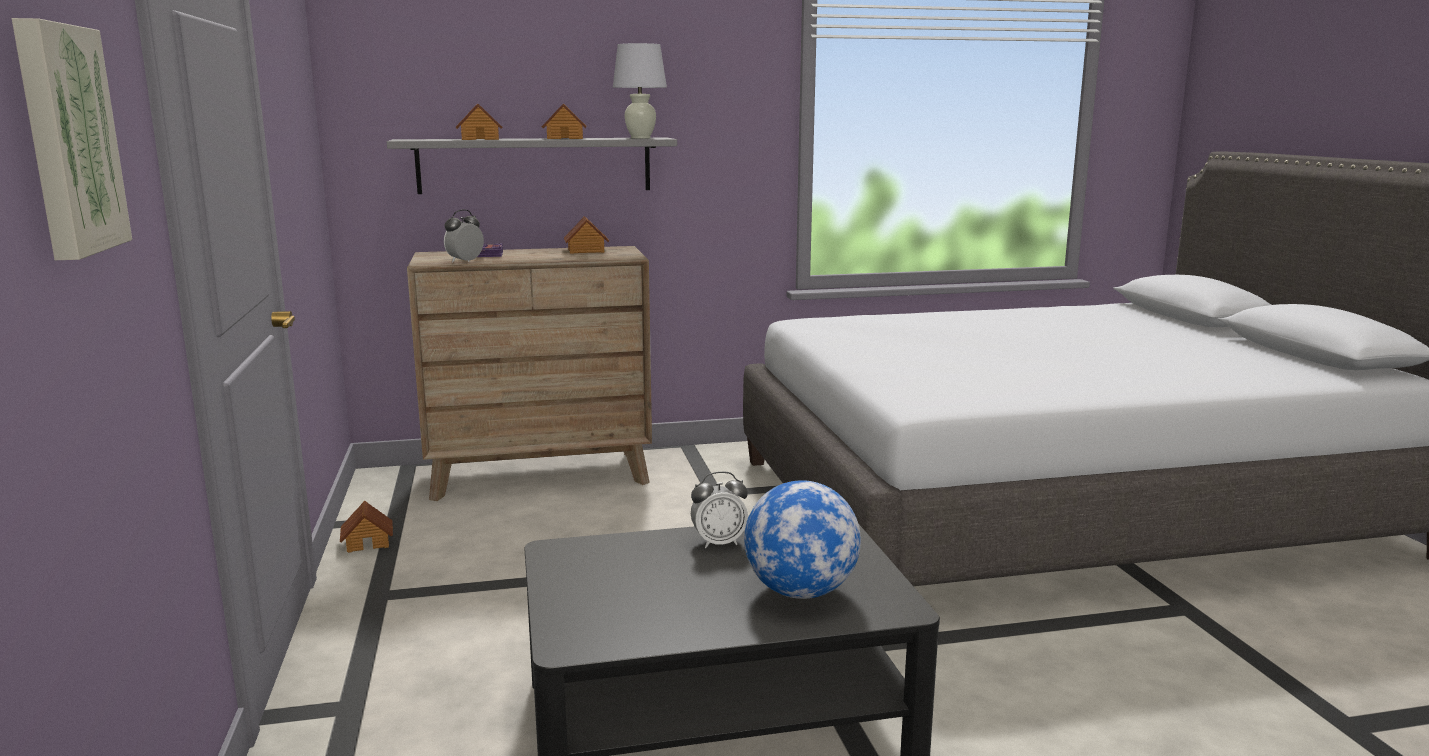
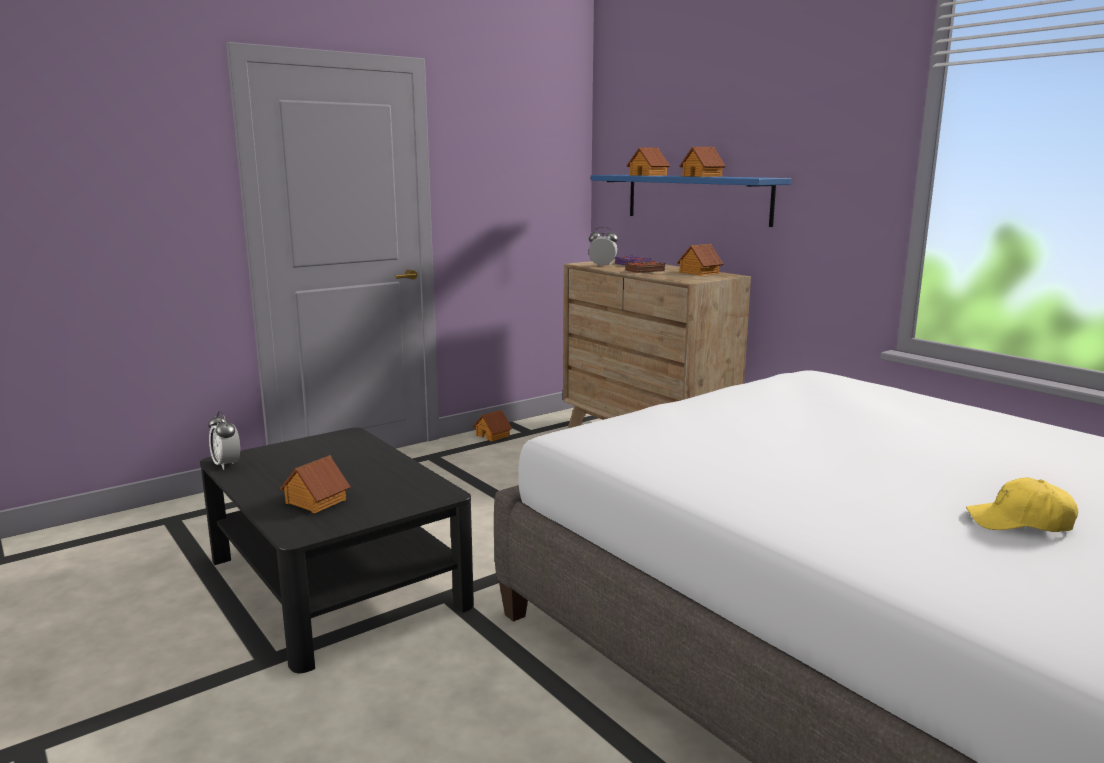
camera: 65 degrees right, 0 degrees up
picture [12,18,132,260] -> none
grey shelf [387,138,677,194] -> blue shelf [591,175,791,227]
white table lamp [613,43,667,139] -> none
alarm clock [691,471,748,548] -> alarm clock moved to [208,411,240,470]
globe [744,480,861,599] -> toy house [280,455,351,513]
none -> brown book [625,261,665,273]
none -> yellow cap [966,477,1078,532]

